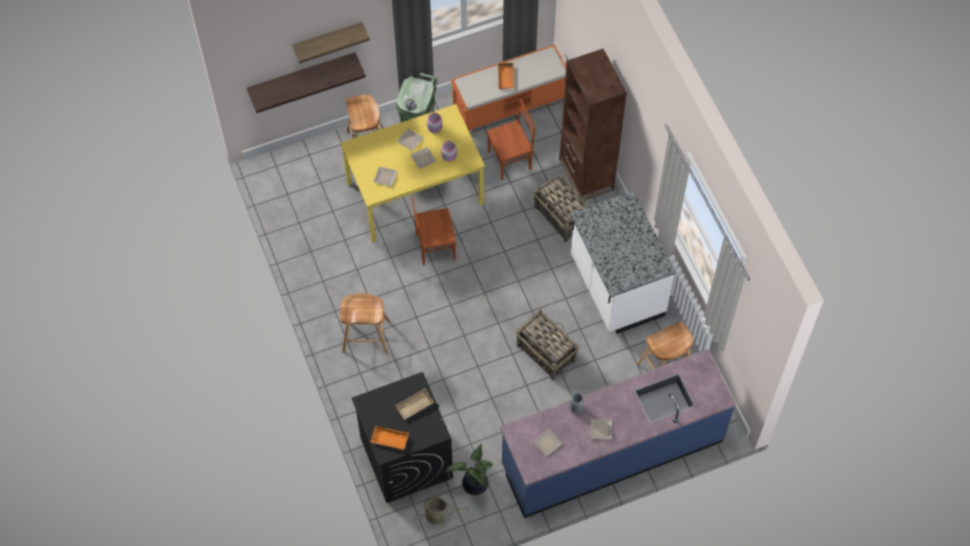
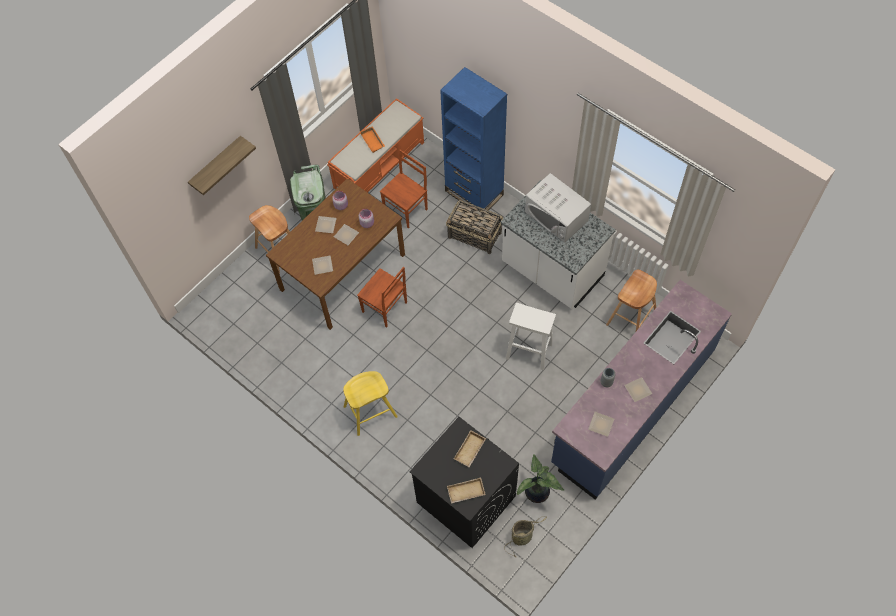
camera: 25 degrees left, 0 degrees up
shelf [247,52,366,113] -> none
yellow dining table [340,104,485,243] -> brown dining table [266,178,405,330]
brown stool [340,293,390,354] -> yellow stool [343,371,398,436]
orange tray [371,426,409,450] -> beige tray [447,477,486,504]
brown chair [411,195,456,266] -> brown chair turned 105 degrees counterclockwise [357,267,407,328]
basket [516,310,579,381] -> white stool [506,303,556,370]
brown bookcase [559,49,627,201] -> blue bookcase [440,67,507,210]
none -> white microwave [525,173,591,243]

